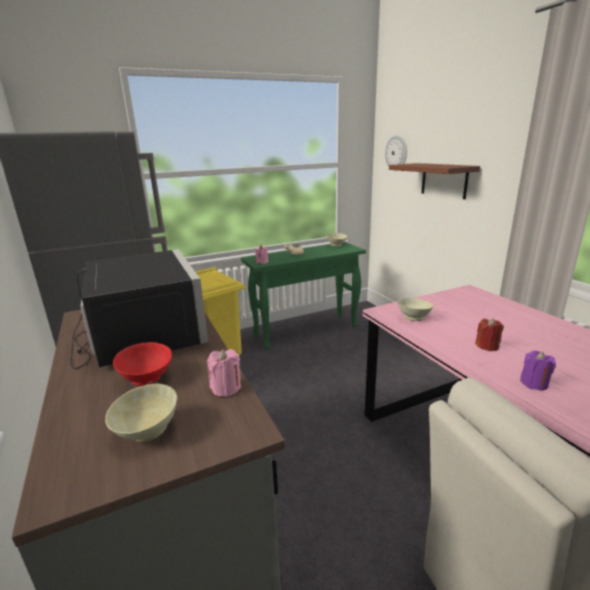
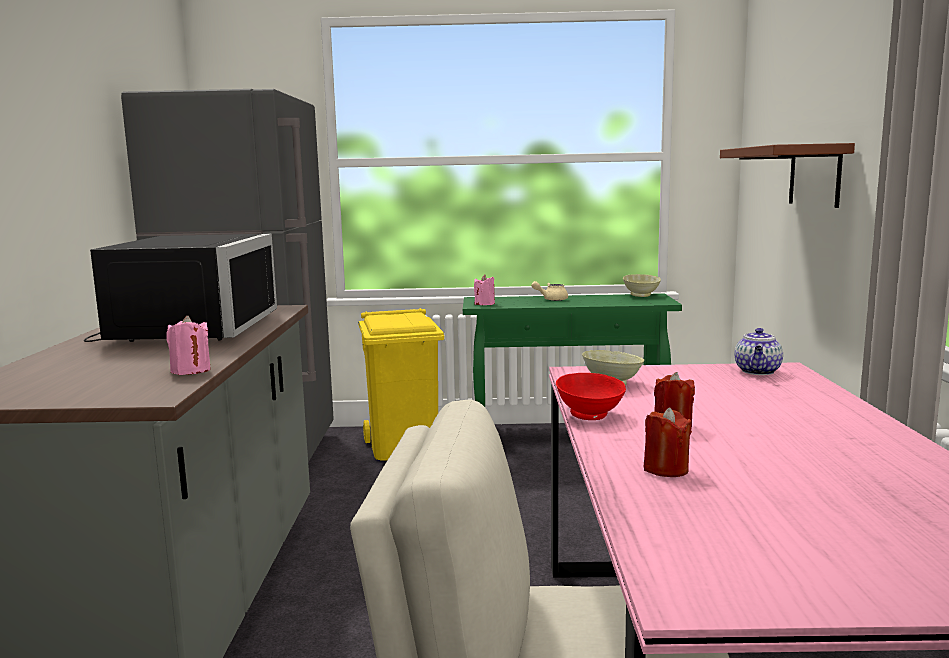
camera: 25 degrees right, 10 degrees down
beige bowl [105,384,177,442] -> none
red bowl [113,342,172,386] -> red bowl moved to [556,373,626,420]
wall clock [385,135,407,171] -> none
purple candle [520,350,556,390] -> red candle [643,407,692,477]
none -> teapot [734,328,783,375]

